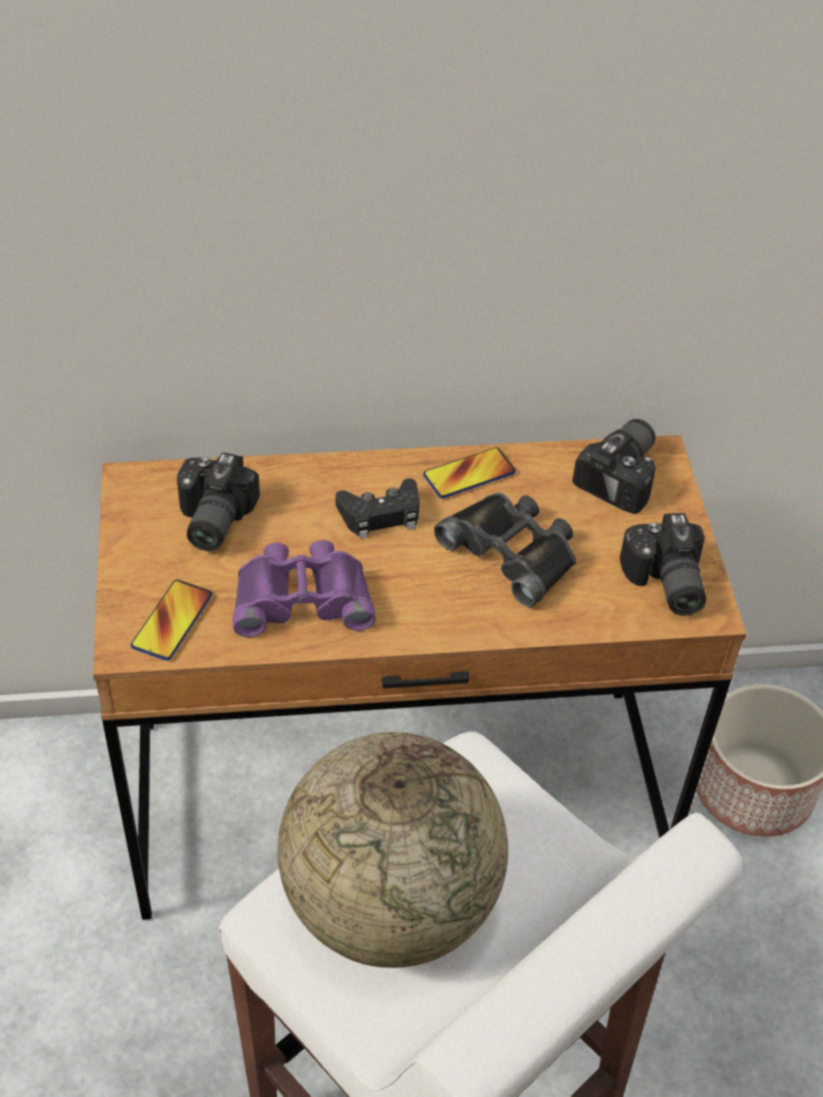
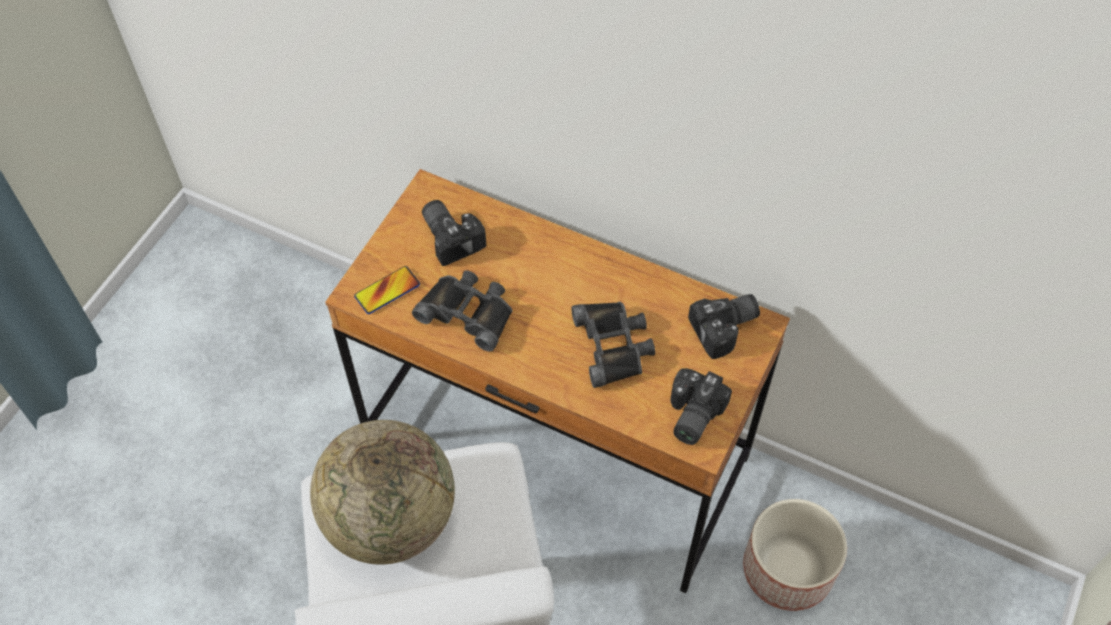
camera: 35 degrees right, 10 degrees up
camera [177,452,260,551] -> camera turned 105 degrees clockwise [422,200,486,266]
purple binoculars [233,540,376,637] -> black binoculars [412,270,513,352]
black game controller [335,479,420,539] -> none
phone [423,447,516,498] -> none

